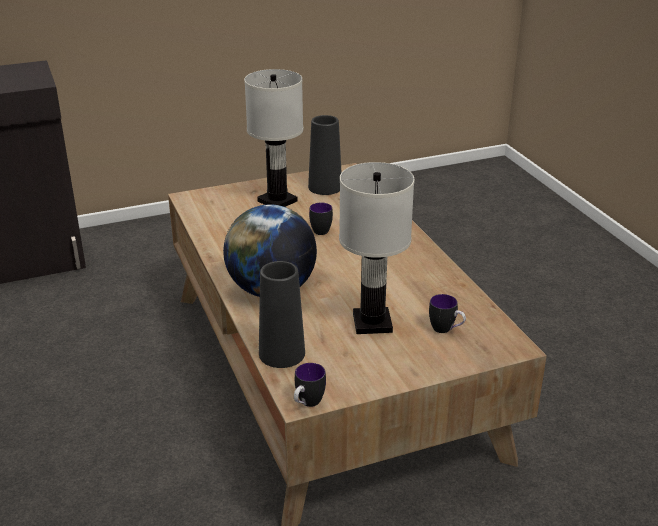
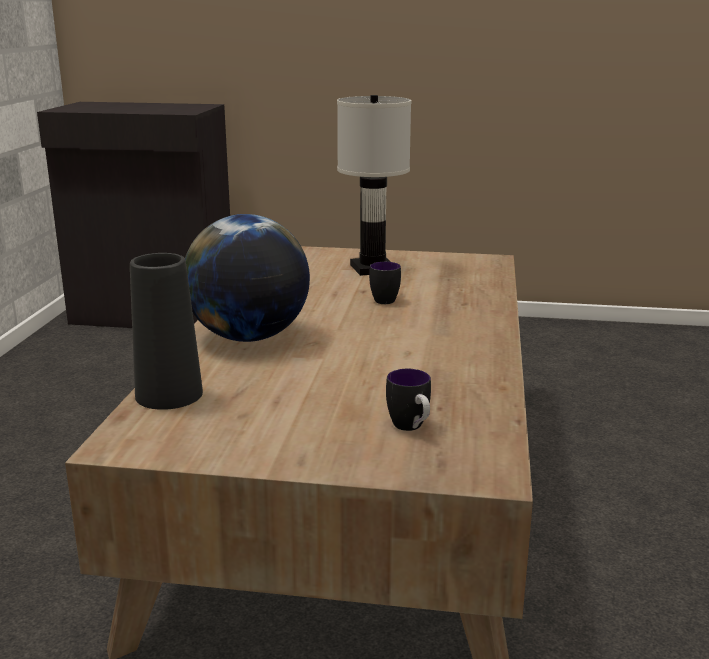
camera: 30 degrees right, 10 degrees down
mug [294,363,326,407] -> none
black vase [308,115,342,195] -> none
white table lamp [339,162,415,334] -> none

